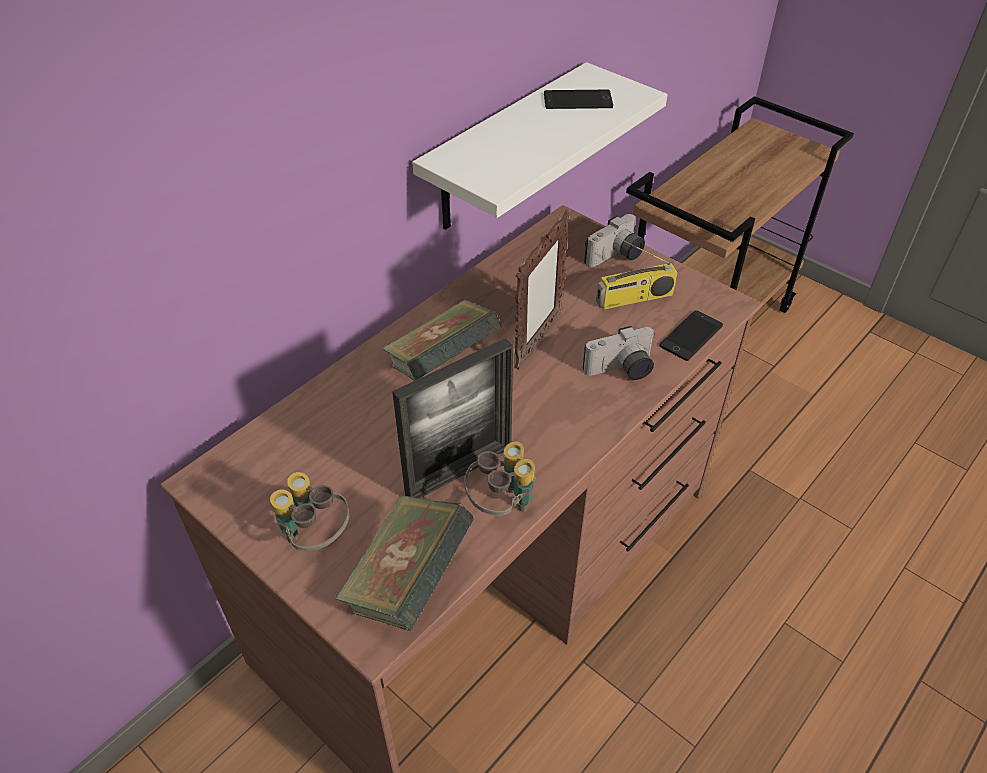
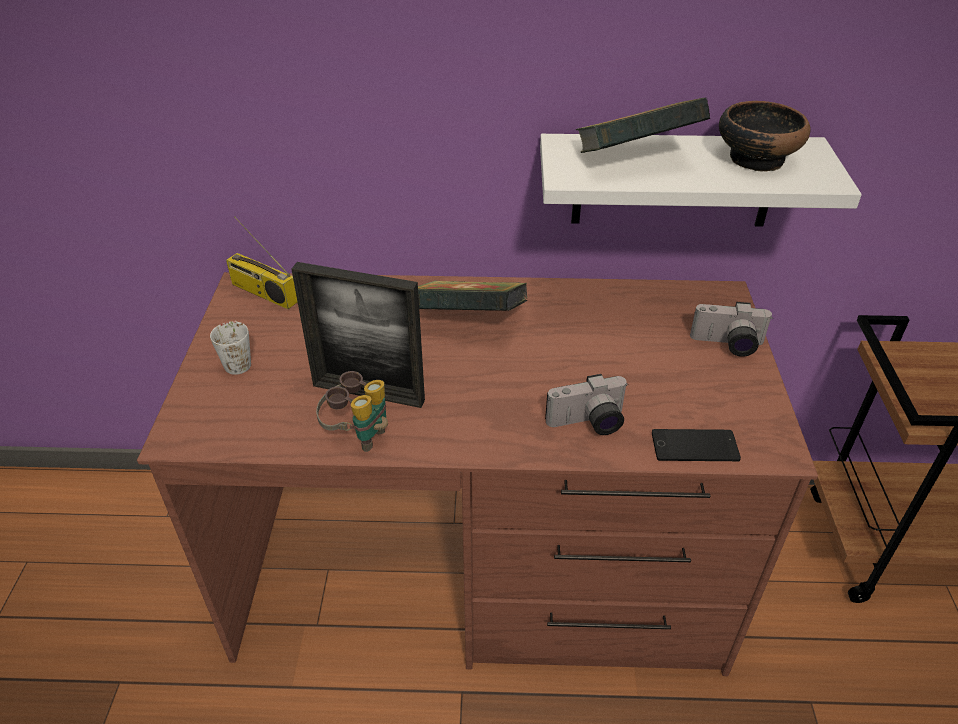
camera: 50 degrees right, 5 degrees down
binoculars [270,472,349,551] -> white mug [210,321,251,375]
book [336,495,474,631] -> book moved to [575,97,710,153]
picture frame [515,210,570,369] -> none
phone [544,90,613,109] -> bowl [719,101,810,172]
camera [583,326,655,380] -> camera turned 45 degrees counterclockwise [545,374,629,435]
radio [596,238,678,310] -> radio moved to [226,217,297,309]

